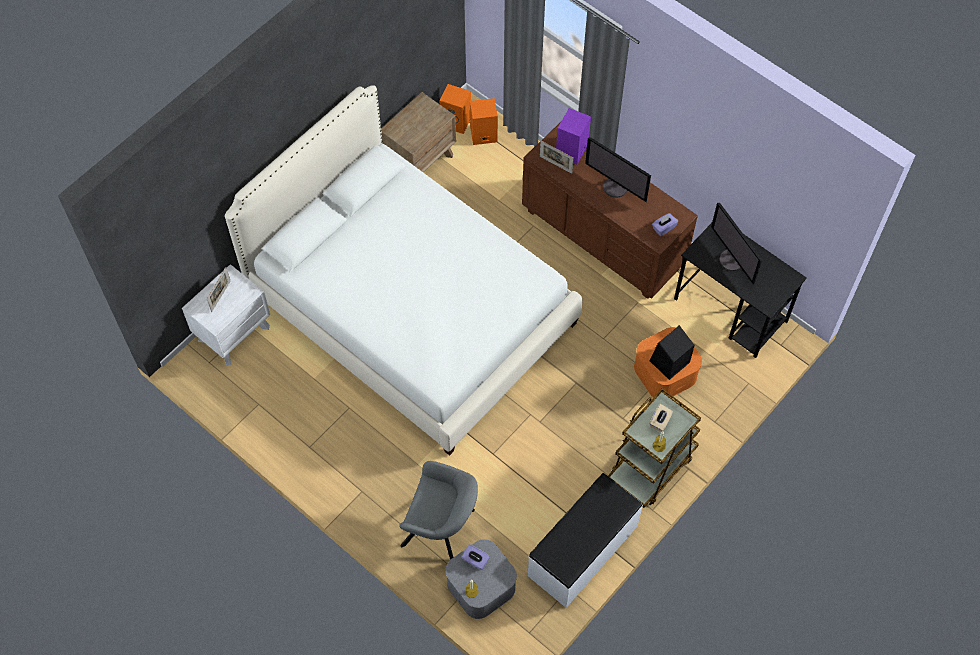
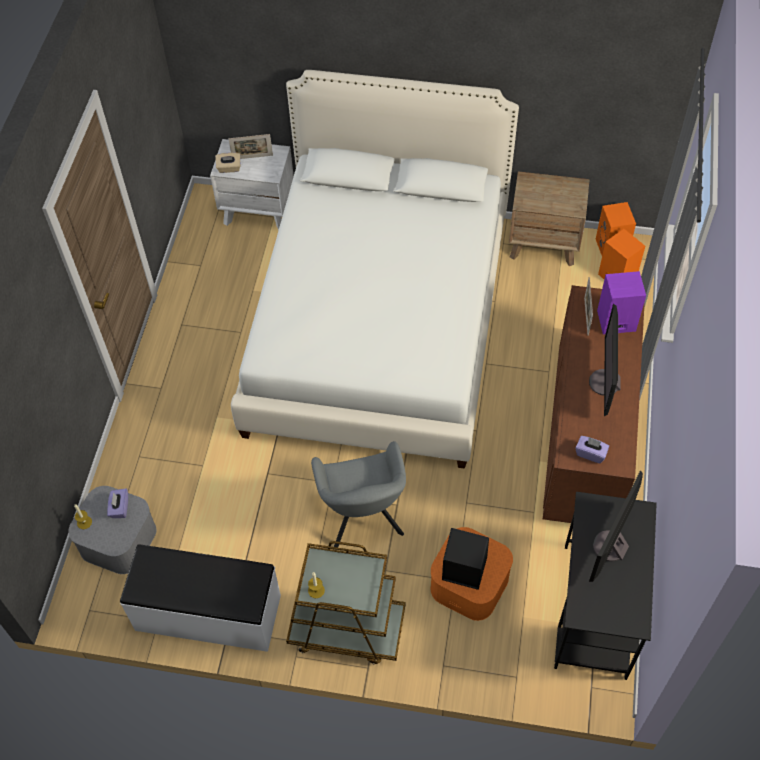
camera: 60 degrees right, 5 degrees down
grey armchair [399,461,478,560] -> grey armchair moved to [311,441,406,550]
beige tissue box [649,404,673,432] -> beige tissue box moved to [215,153,240,173]

